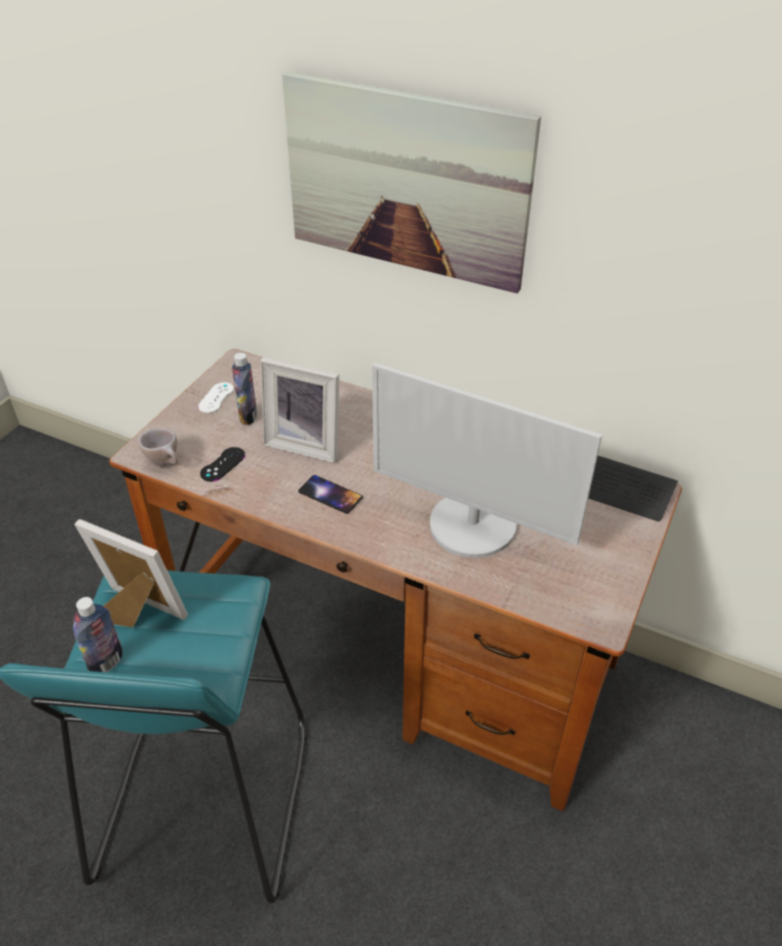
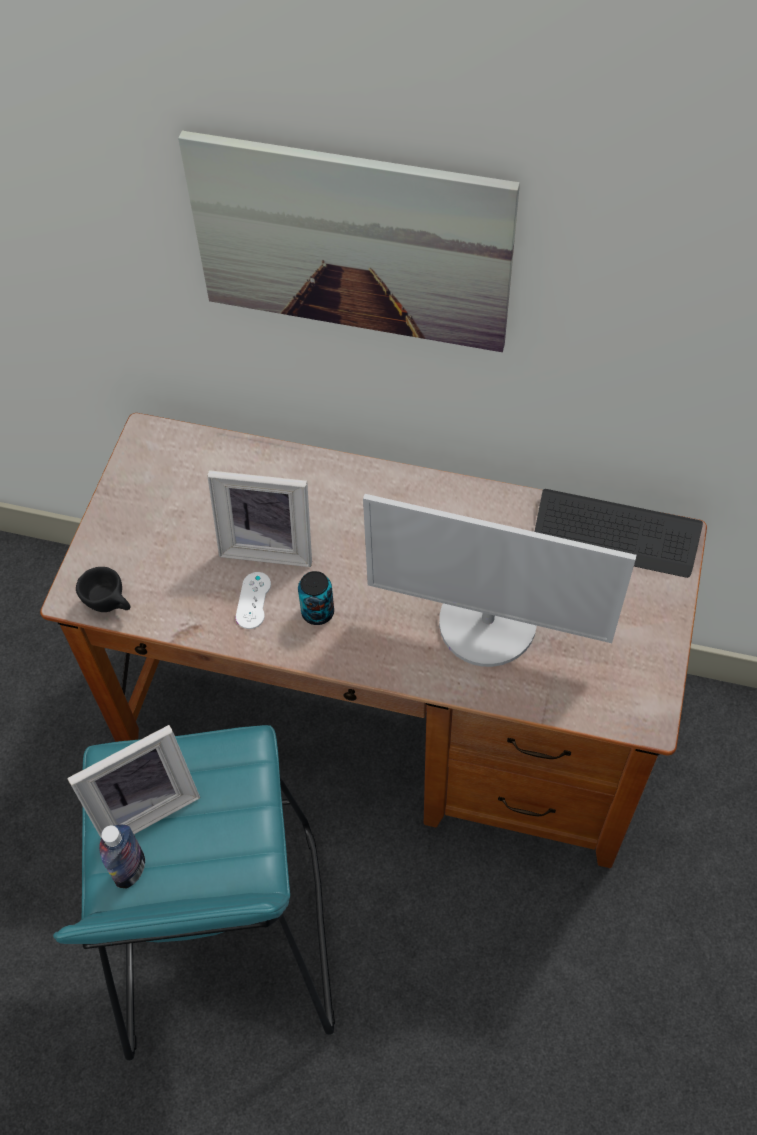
camera: 10 degrees left, 15 degrees up
picture frame [74,519,188,628] -> picture frame turned 135 degrees clockwise [67,725,200,837]
beige cup [138,428,178,467] -> black cup [76,567,131,612]
white game controller [198,382,234,413] -> white game controller moved to [236,572,271,629]
black game controller [200,447,245,482] -> none
bottle [232,353,257,425] -> none
phone [298,475,363,514] -> can [298,571,334,625]

